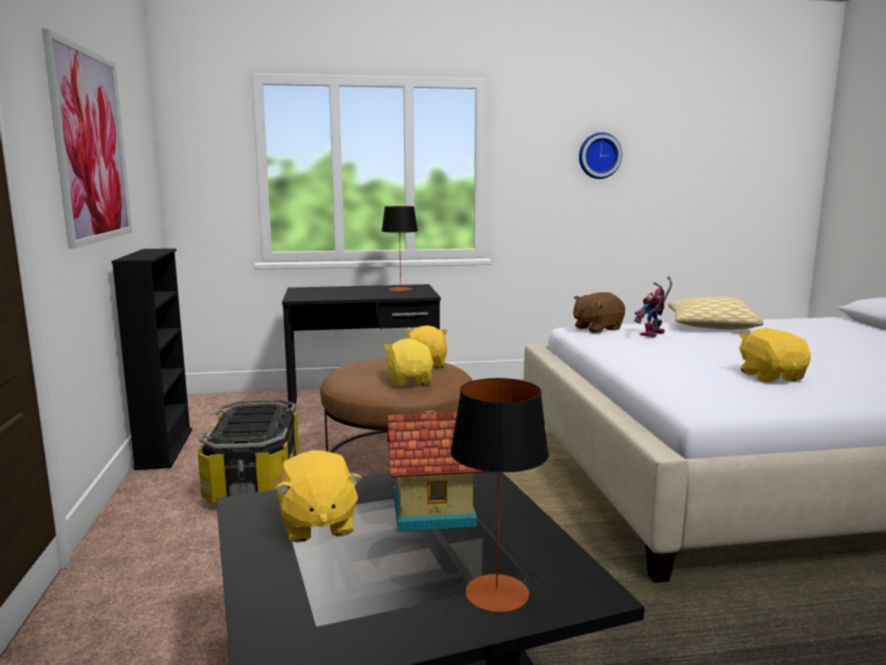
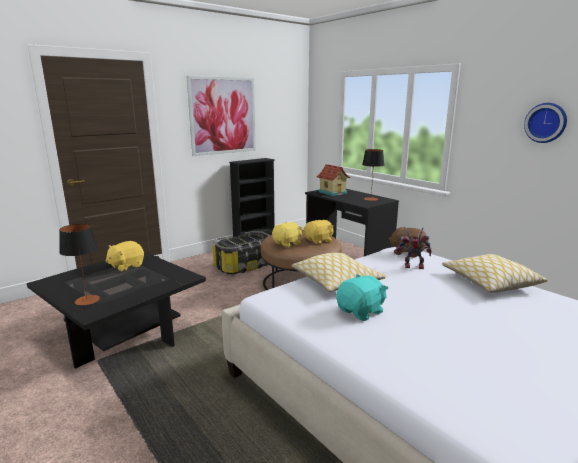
camera: 60 degrees right, 5 degrees up
toy house [387,410,485,531] -> toy house moved to [317,164,350,196]
yellow plush toy [739,328,811,382] -> turquoise plush toy [336,274,388,321]
none -> pillow [292,253,386,292]

